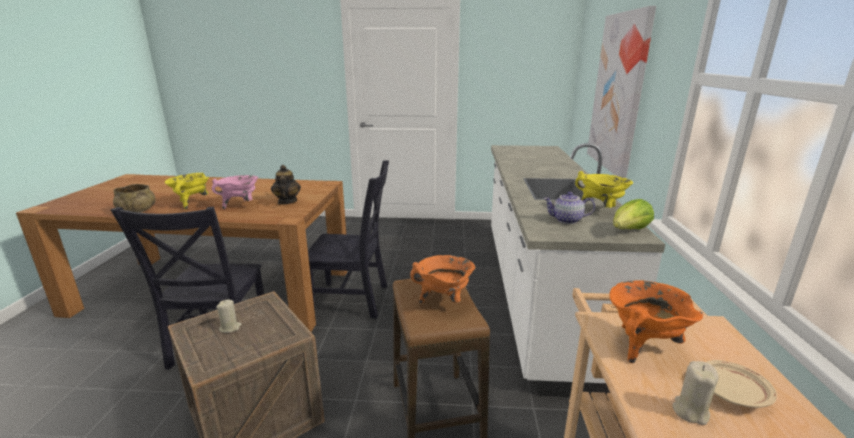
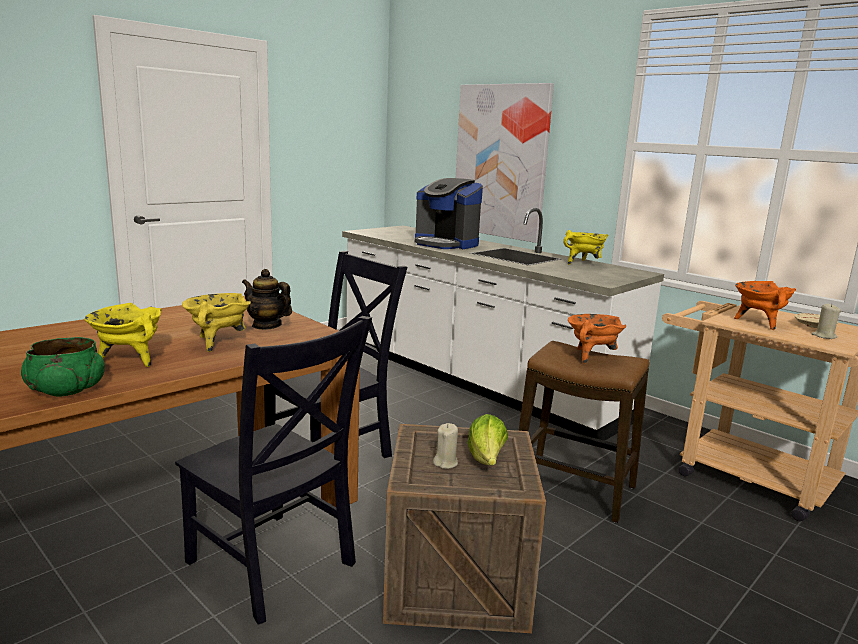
camera: 50 degrees left, 5 degrees down
beige bowl [113,184,156,213] -> green bowl [21,337,105,396]
pink cooking pot [212,175,258,209] -> yellow cooking pot [182,293,251,352]
teapot [543,192,595,224] -> none
lettuce [613,199,654,229] -> lettuce moved to [467,414,508,465]
none -> coffee machine [415,178,483,249]

